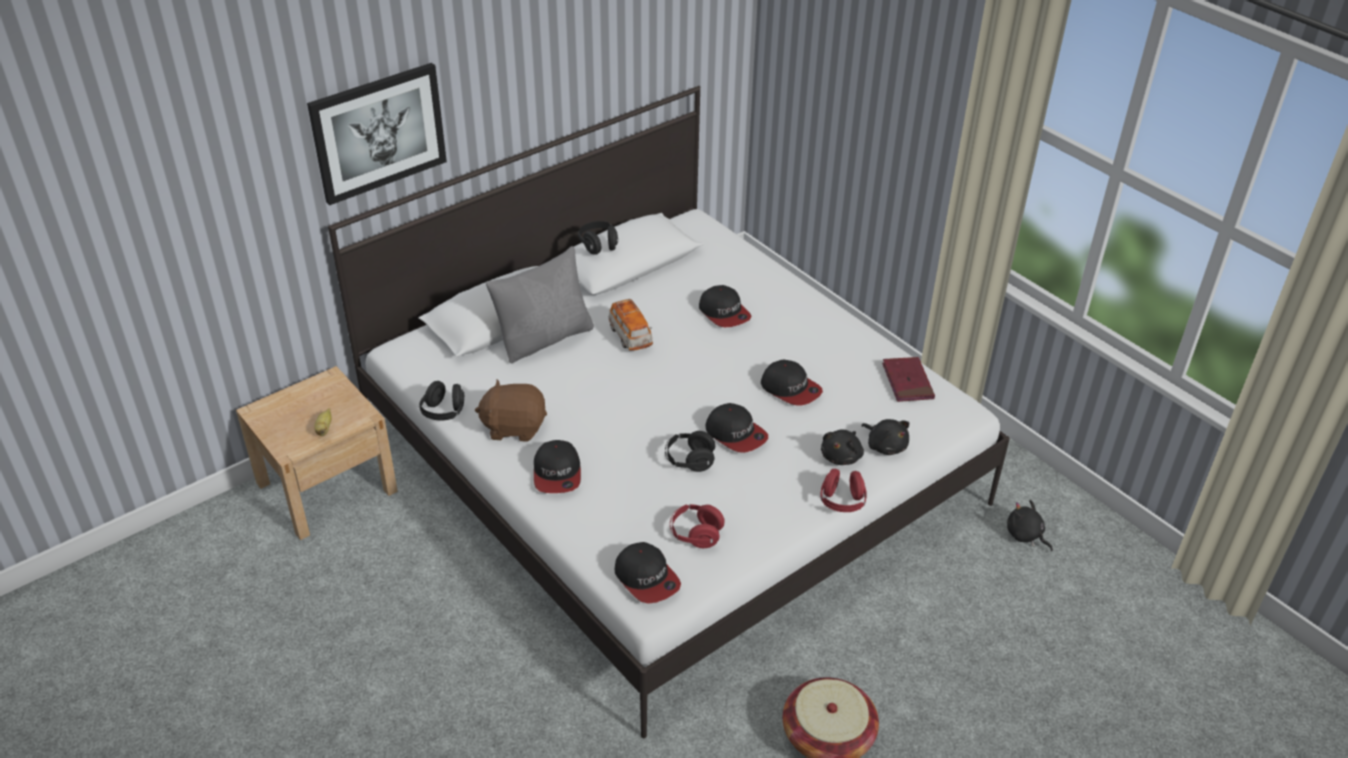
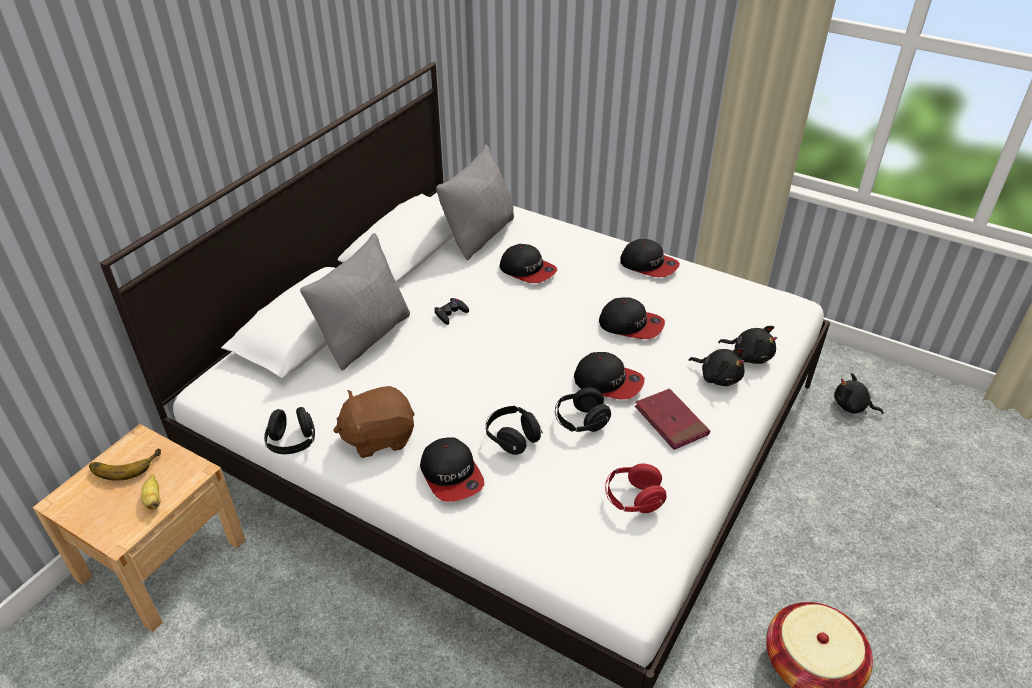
camera: 20 degrees left, 0 degrees up
picture [307,63,447,205] -> none
black headphones [578,221,618,255] -> black headphones moved to [486,406,543,455]
toy car [608,299,653,351] -> black game controller [434,298,469,325]
cap [615,542,681,604] -> cap moved to [620,239,680,277]
red headphones [820,468,867,512] -> none
black plush toy [821,429,864,465] -> black plush toy turned 60 degrees counterclockwise [689,348,744,386]
red book [882,357,935,402] -> red book moved to [635,389,710,450]
none -> banana [89,449,161,481]
none -> grey pillow [436,145,514,260]

